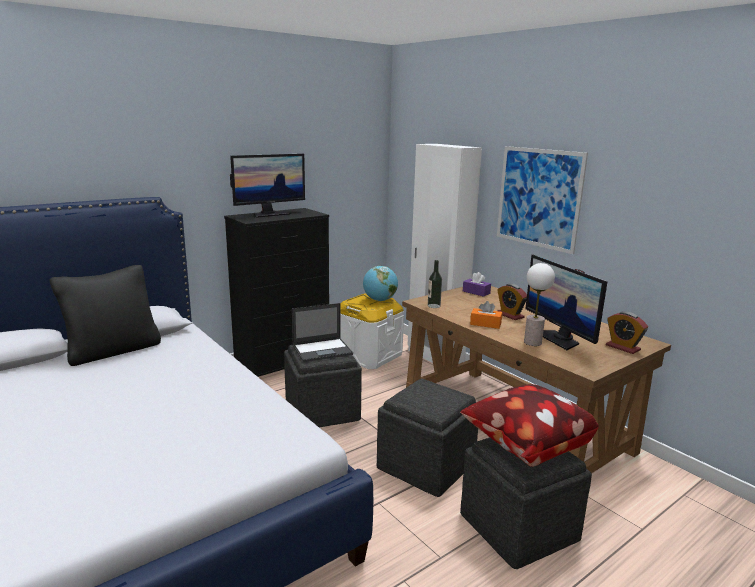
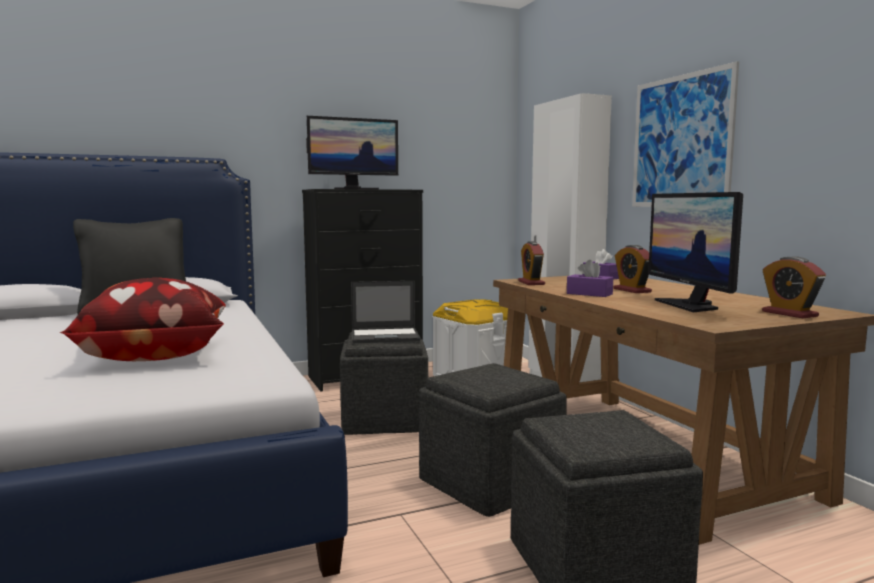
camera: 15 degrees right, 10 degrees down
globe [363,266,398,301] -> none
bottle [428,260,442,308] -> alarm clock [518,241,545,285]
pillow [460,384,599,467] -> pillow moved to [60,278,226,361]
orange tissue box [470,301,502,329] -> purple tissue box [567,260,613,297]
table lamp [524,263,555,346] -> none

